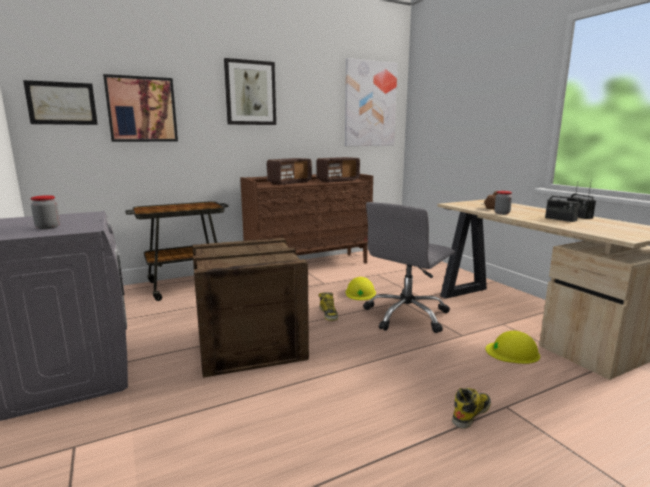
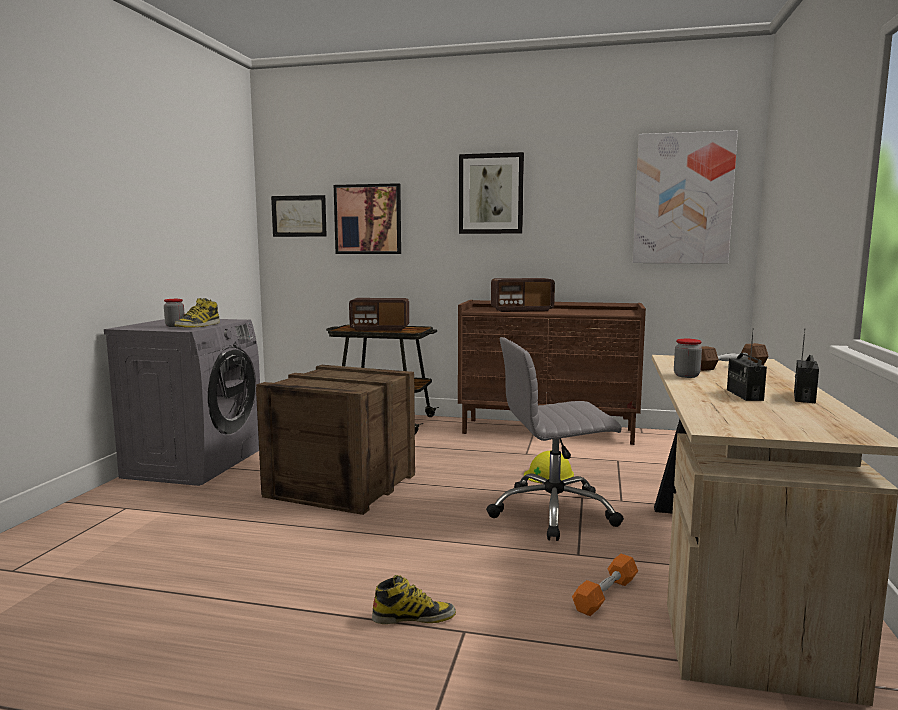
camera: 40 degrees right, 5 degrees down
radio [316,157,360,182] -> radio moved to [349,298,409,331]
boot [319,292,338,321] -> boot moved to [174,298,220,328]
yellow hard hat [486,331,540,364] -> orange dumbbell [572,554,638,616]

